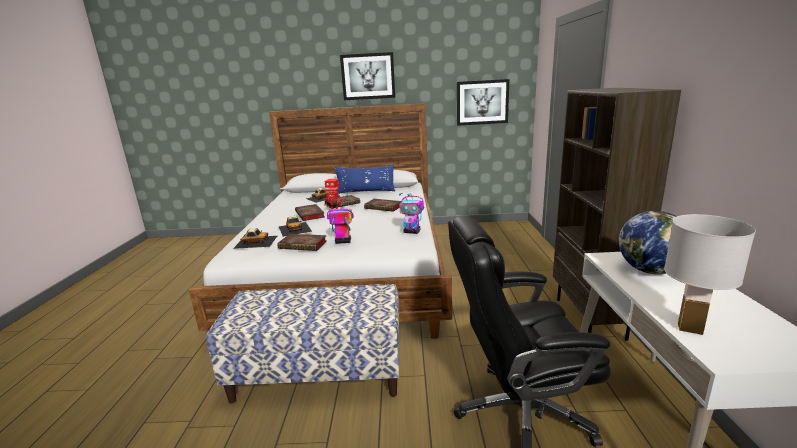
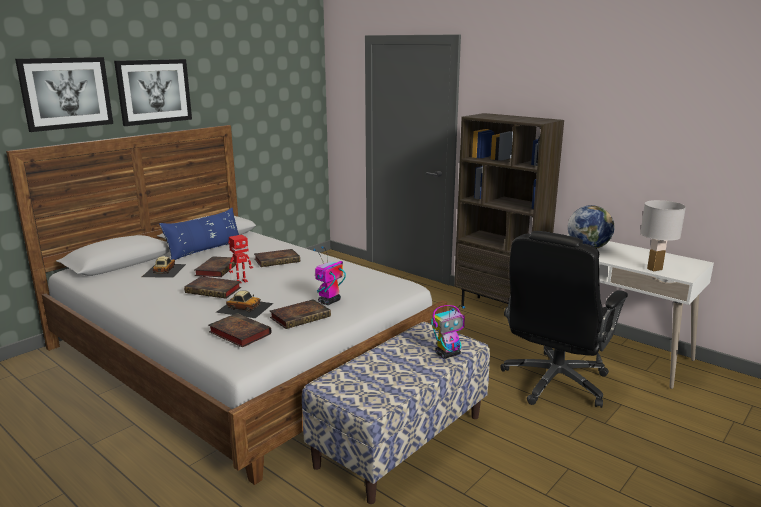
camera: 50 degrees left, 0 degrees up
toy car [233,228,277,249] -> book [209,313,271,347]
toy robot [399,193,424,234] -> toy robot moved to [432,305,465,359]
picture [457,79,509,126] -> picture moved to [15,57,113,132]

